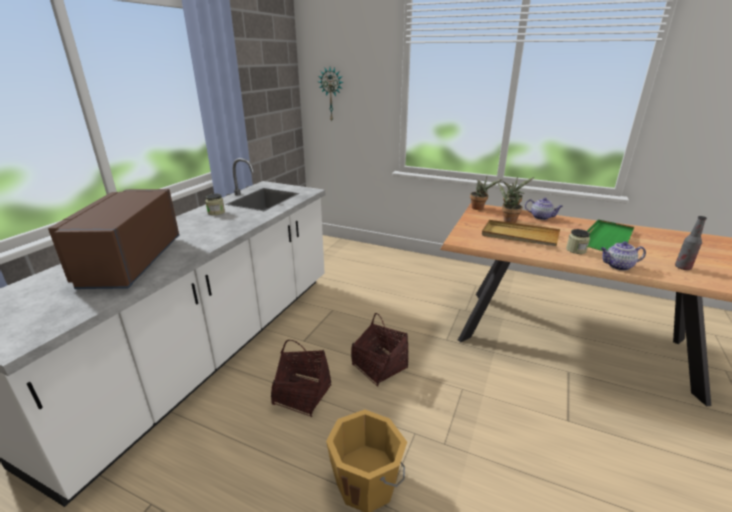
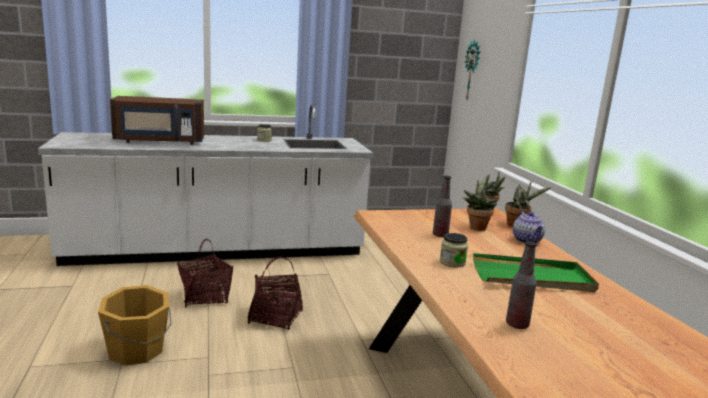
camera: 50 degrees right, 10 degrees down
brown microwave [48,189,179,289] -> brown microwave turned 150 degrees counterclockwise [110,96,204,144]
beige tray [482,220,560,246] -> bottle [433,176,452,237]
teapot [601,242,646,271] -> none

